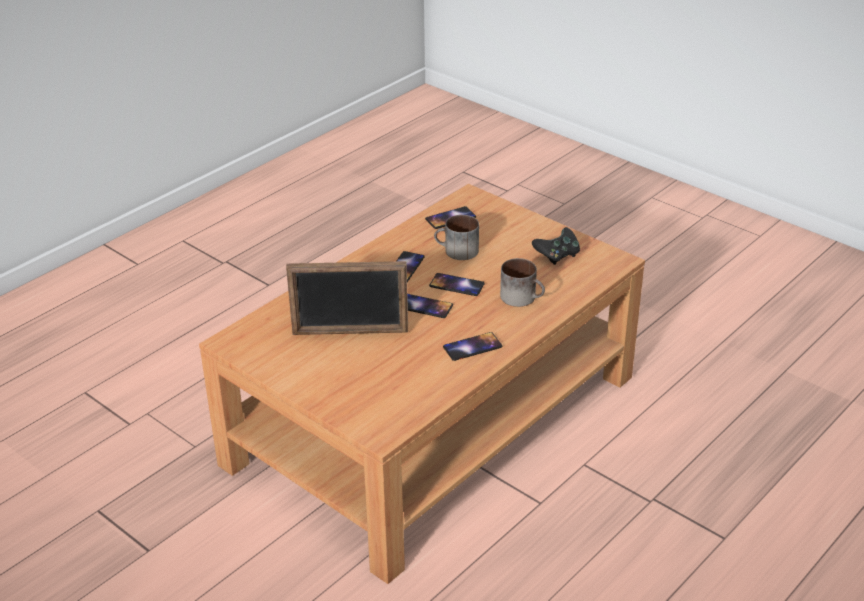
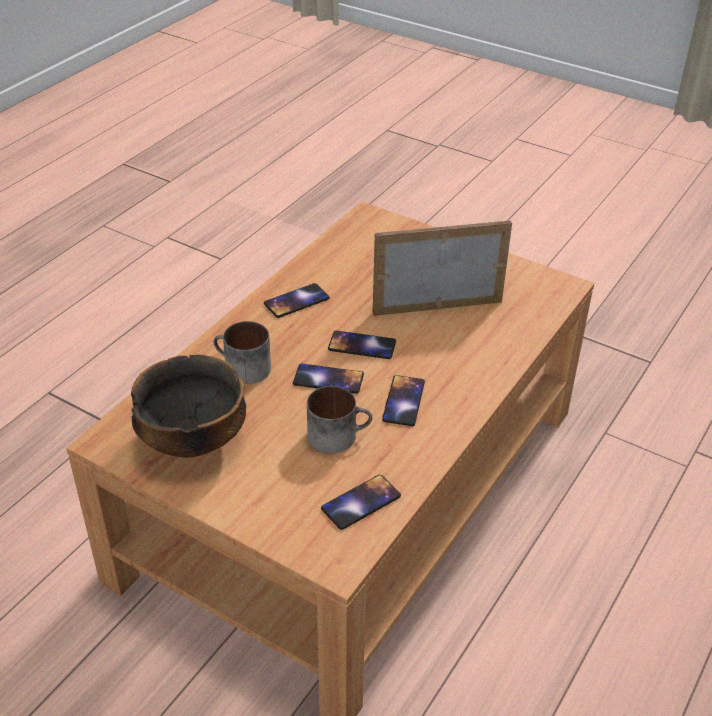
camera: 170 degrees right, 5 degrees up
black game controller [532,227,580,265] -> bowl [131,355,246,458]

